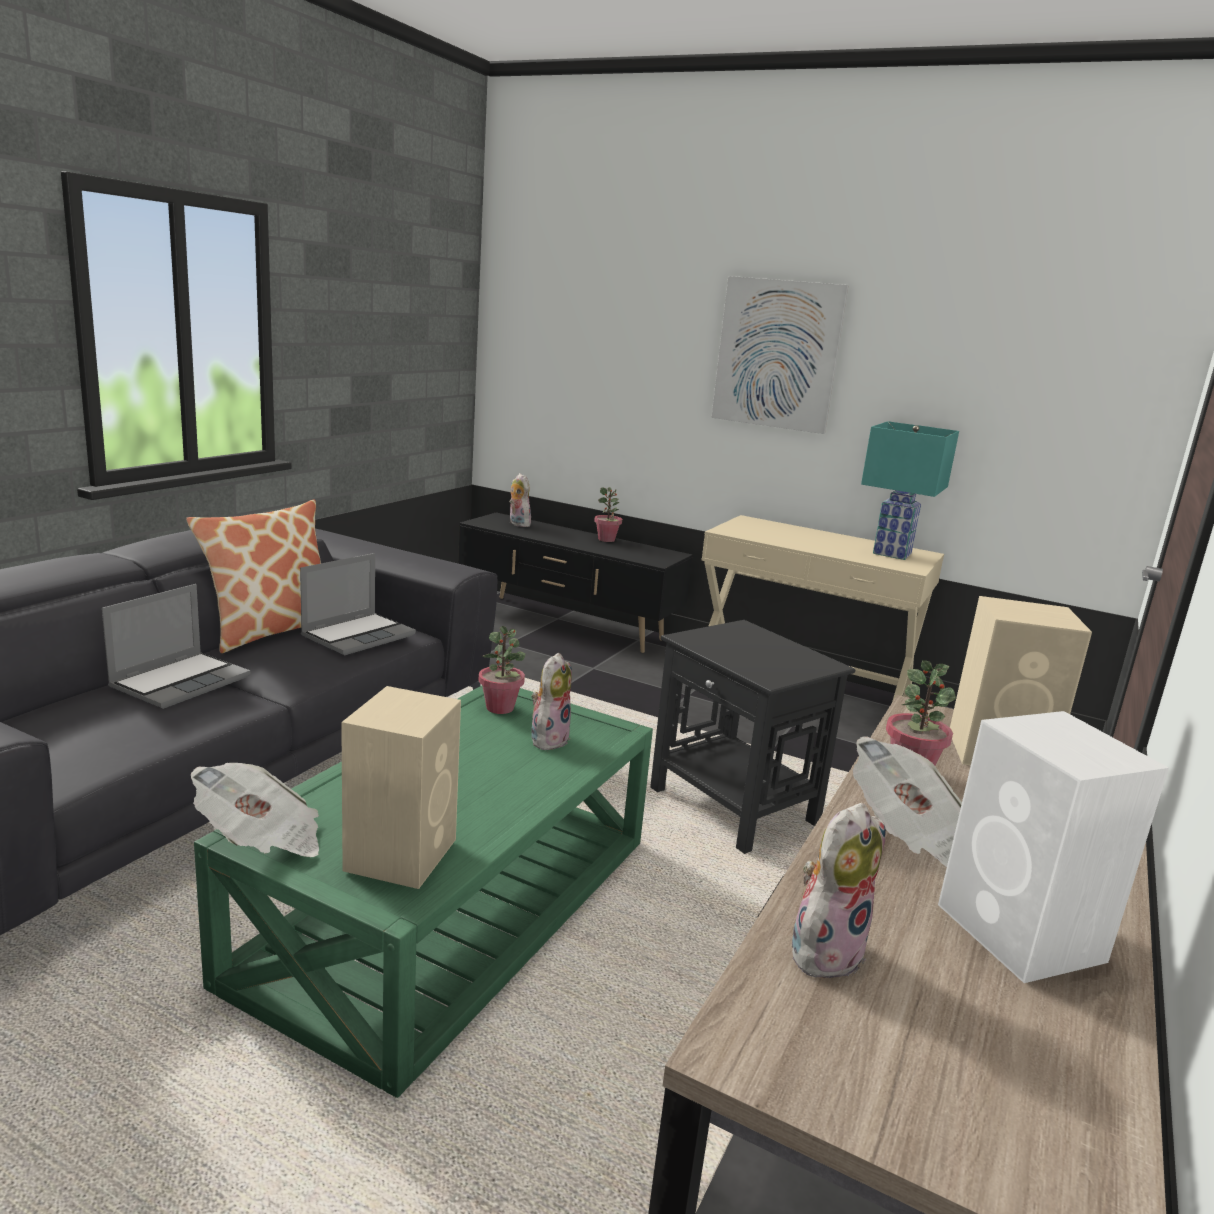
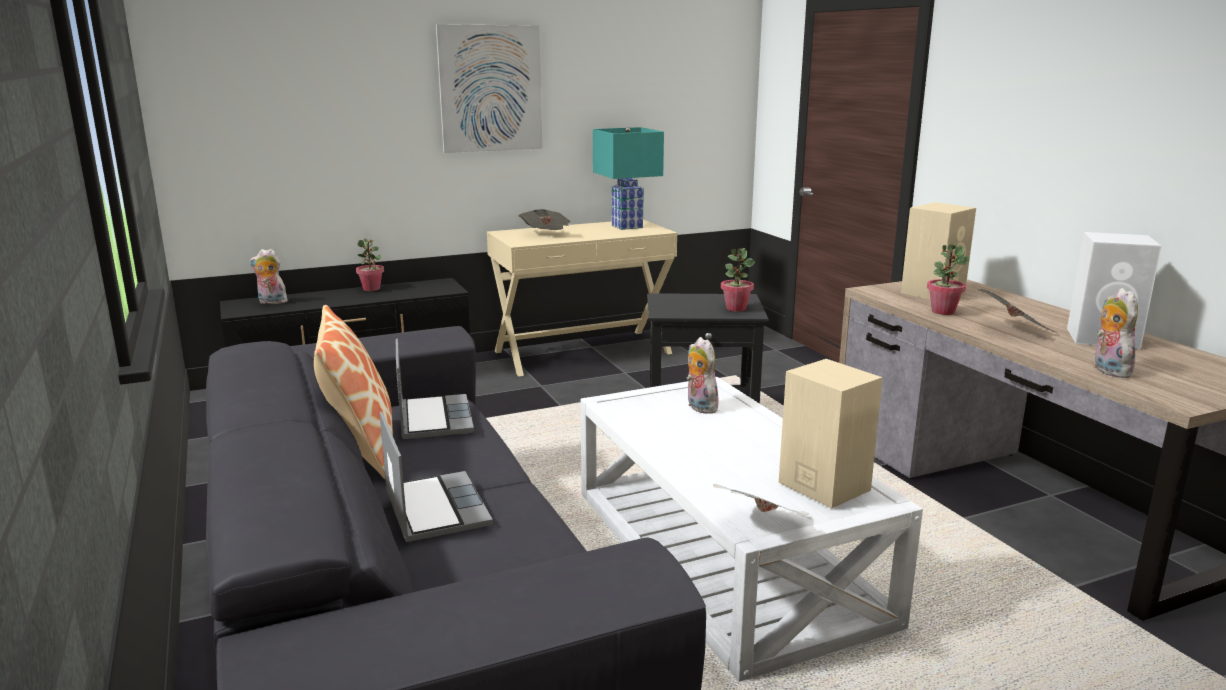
camera: 50 degrees left, 0 degrees up
green coffee table [194,686,653,1098] -> white coffee table [580,377,923,682]
potted plant [478,626,525,714] -> potted plant moved to [721,248,755,312]
none -> newspaper [519,209,570,230]

